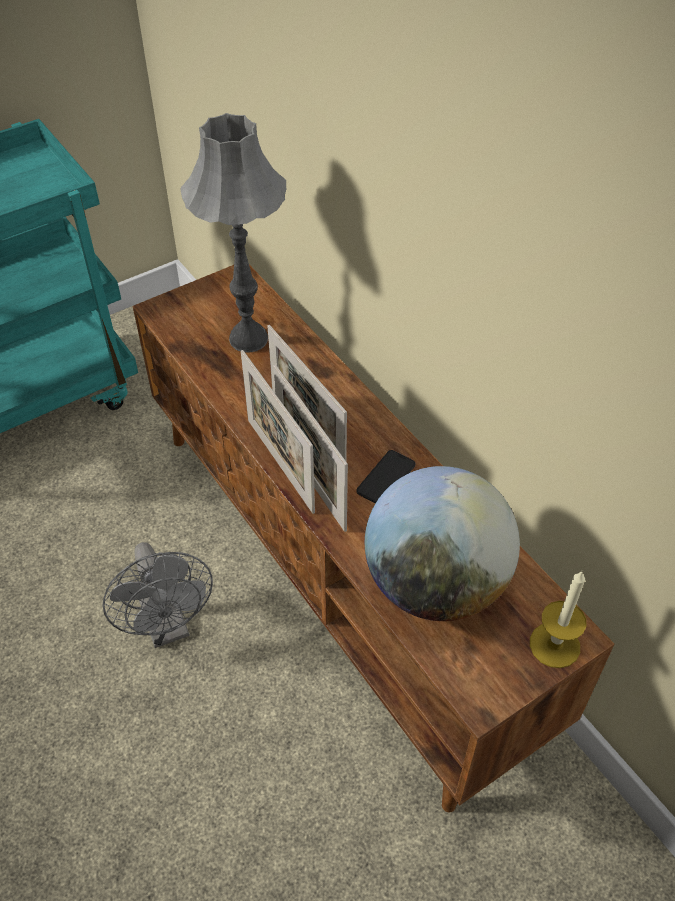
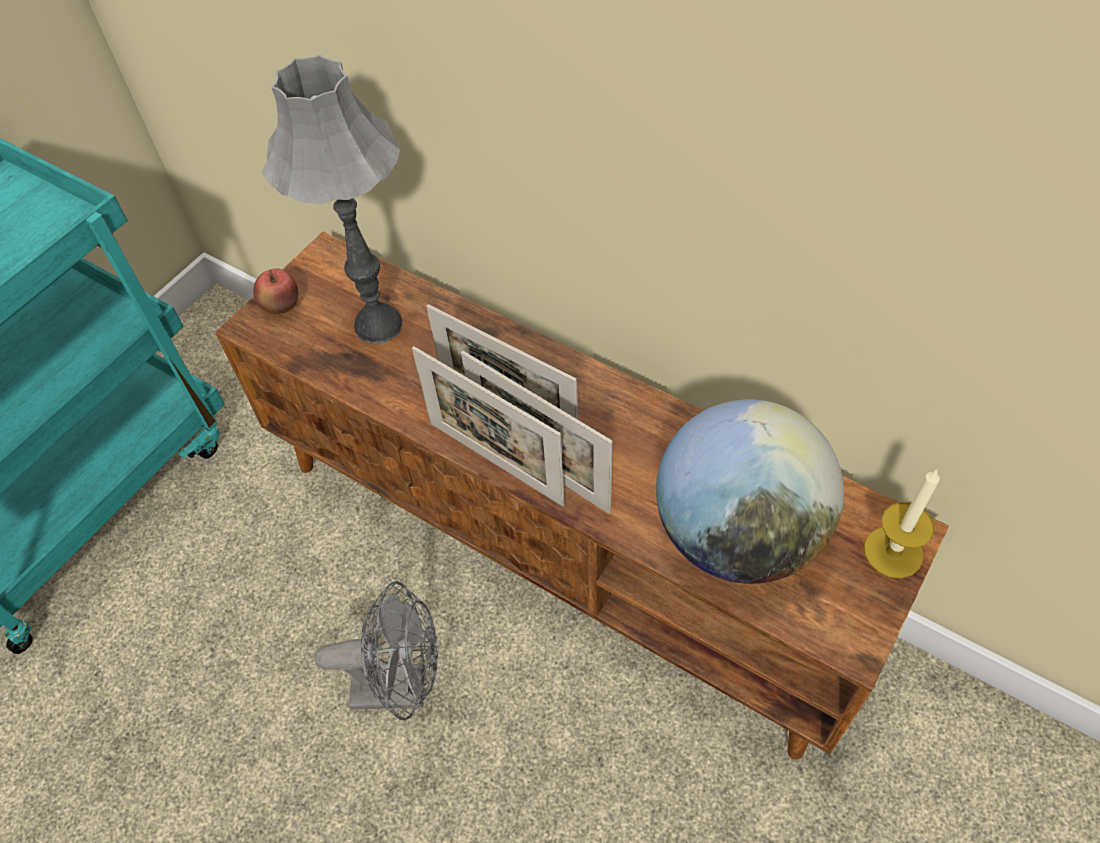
camera: 20 degrees left, 5 degrees up
grey fan [102,542,213,648] -> grey fan turned 45 degrees counterclockwise [315,581,438,720]
phone [356,450,416,503] -> none
none -> apple [253,268,298,314]

